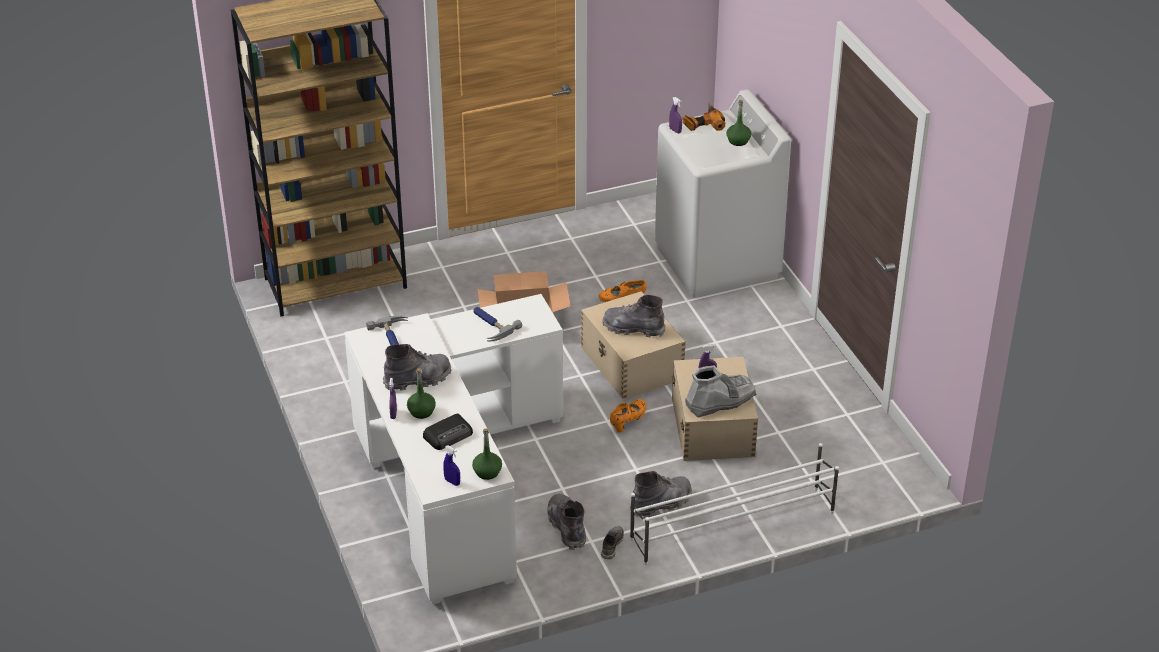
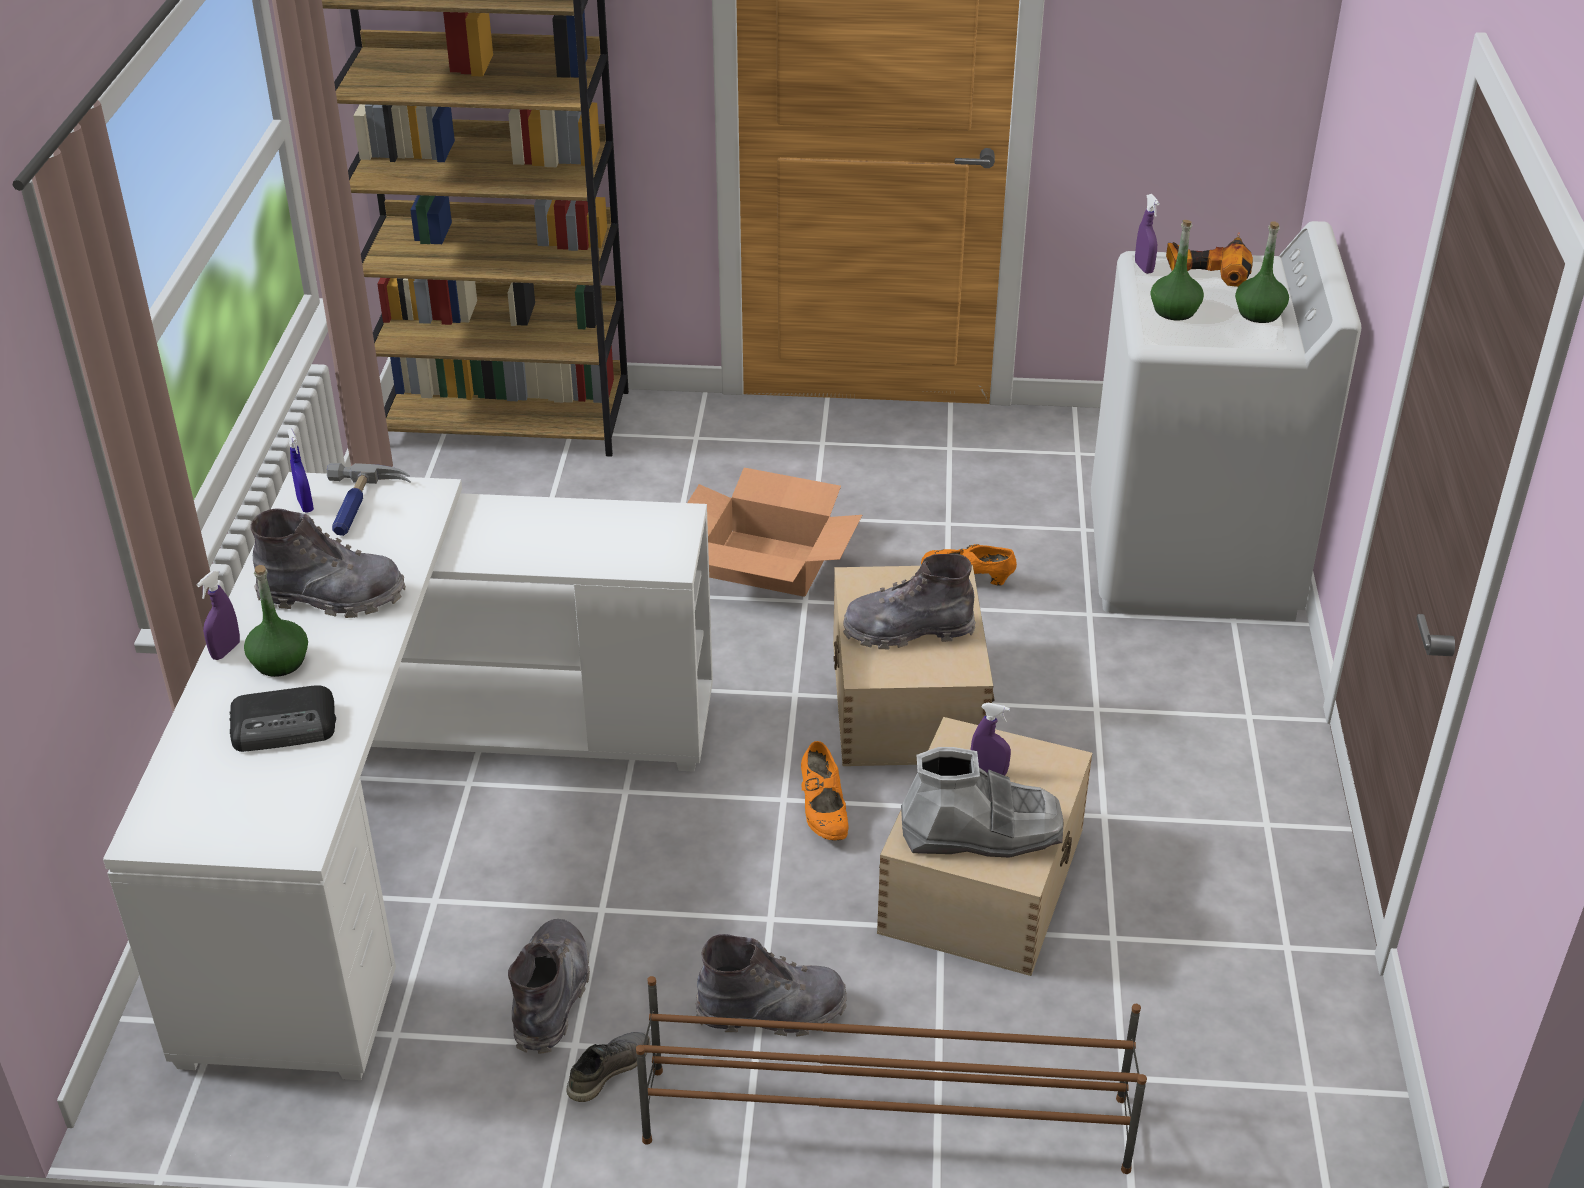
camera: 25 degrees right, 0 degrees up
blue spray bottle [443,445,460,486] -> blue spray bottle moved to [287,429,314,513]
green bottle [472,428,502,480] -> green bottle moved to [1150,220,1204,320]
hammer [473,307,523,341] -> none
grey boot [602,295,665,338] -> grey boot turned 45 degrees counterclockwise [843,554,976,650]
orange shoe [610,399,647,432] -> orange shoe turned 105 degrees clockwise [801,741,849,841]
white shoe rack [630,443,839,565] -> brown shoe rack [636,976,1147,1174]

